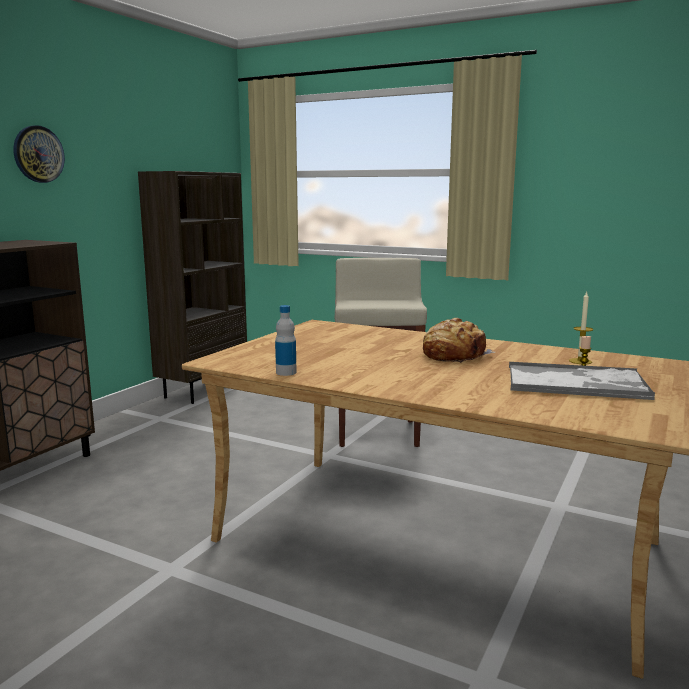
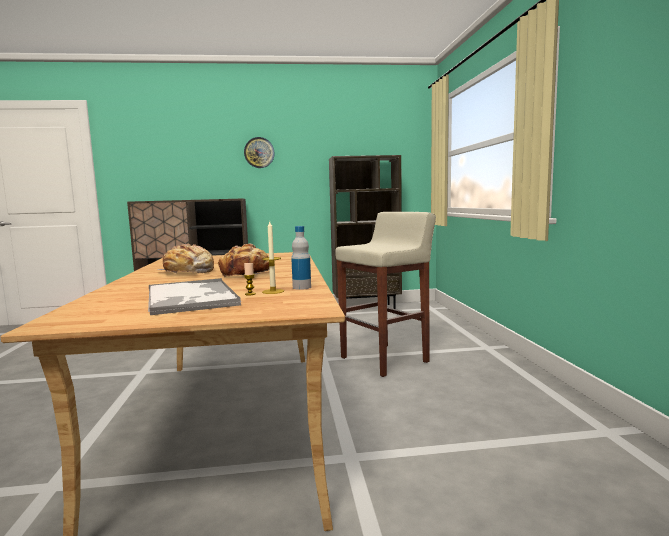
camera: 55 degrees right, 5 degrees down
bottle [275,305,297,376] -> bottle moved to [291,226,311,290]
none -> bread [157,244,214,274]

